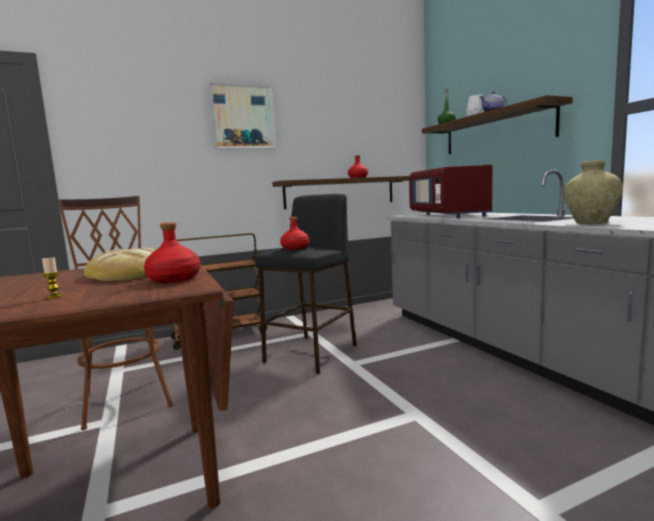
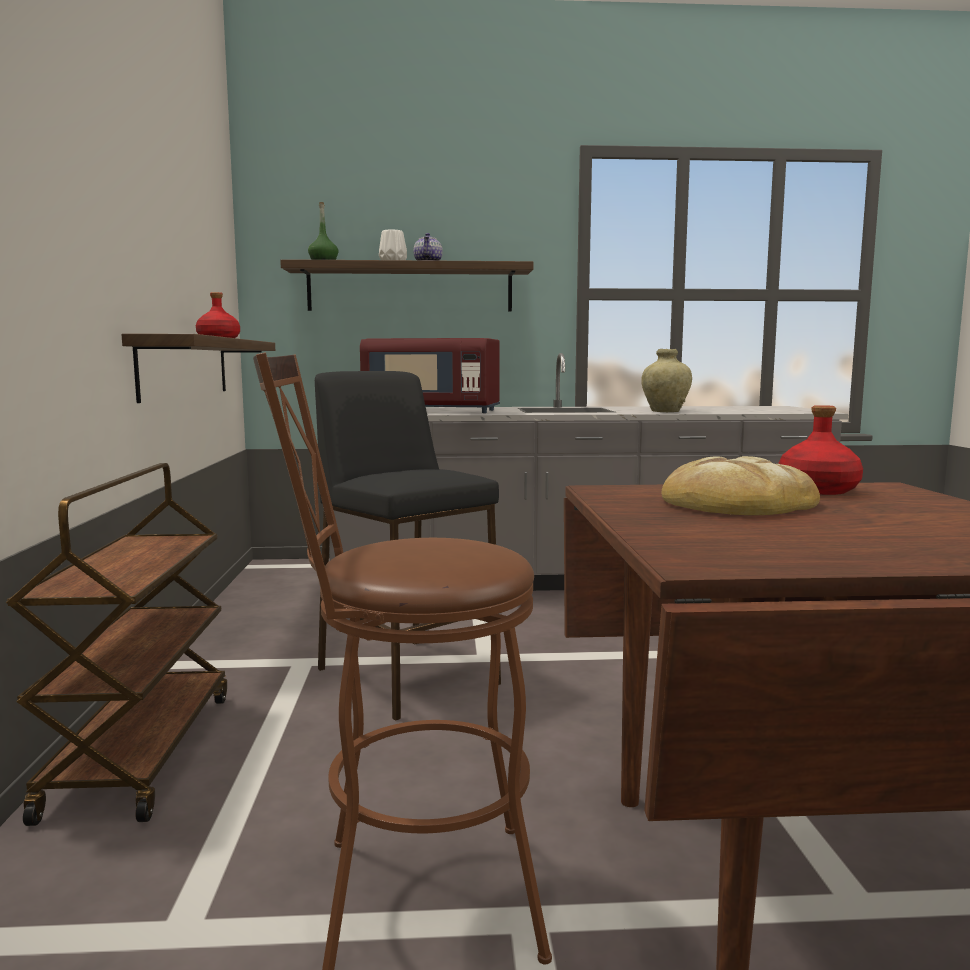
camera: 70 degrees left, 0 degrees up
candle [42,257,62,299] -> none
picture [209,82,276,149] -> none
red bottle [280,217,309,250] -> none

